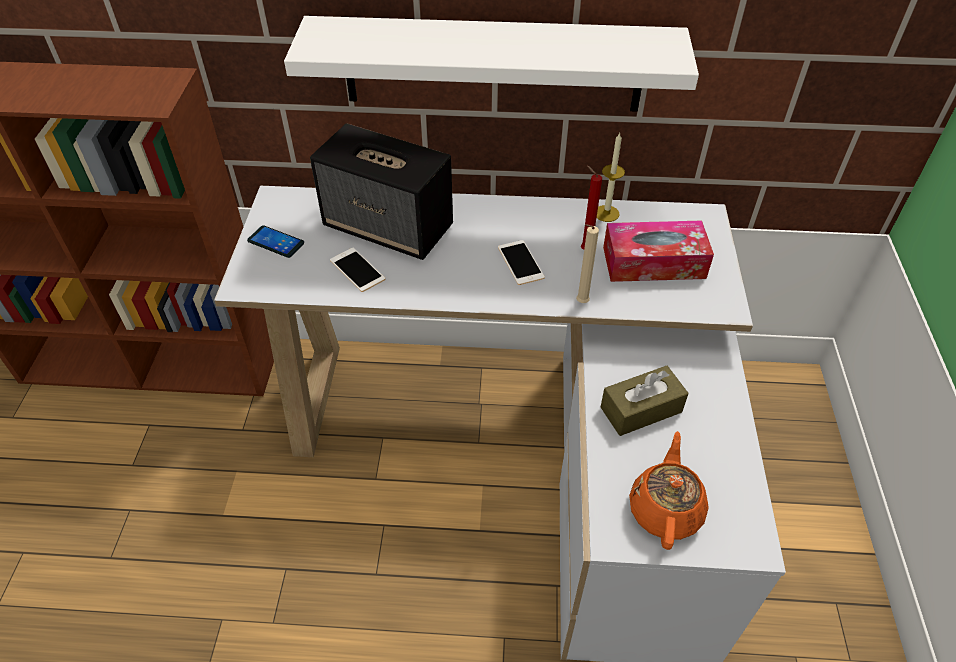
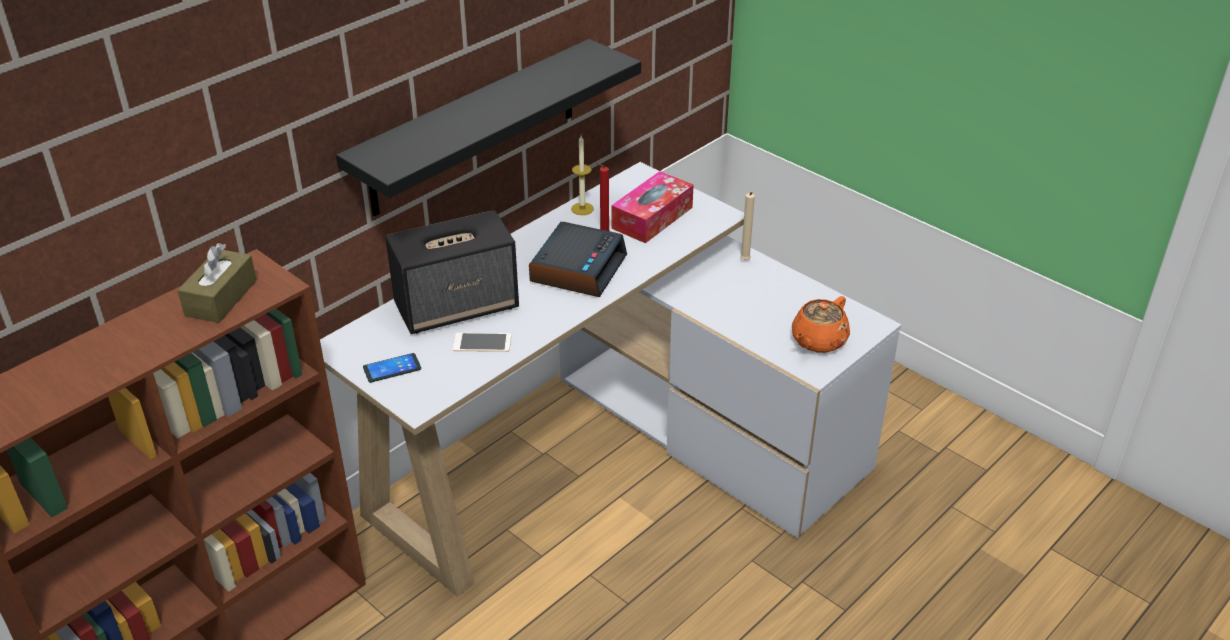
camera: 50 degrees left, 10 degrees down
white shelf [284,16,699,112] -> black shelf [336,39,641,216]
phone [498,240,545,285] -> alarm clock [529,222,627,297]
beige candle [576,224,599,303] -> beige candle moved to [740,192,755,260]
brown tissue box [601,366,689,436] -> brown tissue box moved to [177,243,257,323]
orange teapot [629,431,709,550] -> orange teapot turned 105 degrees counterclockwise [792,296,850,353]

